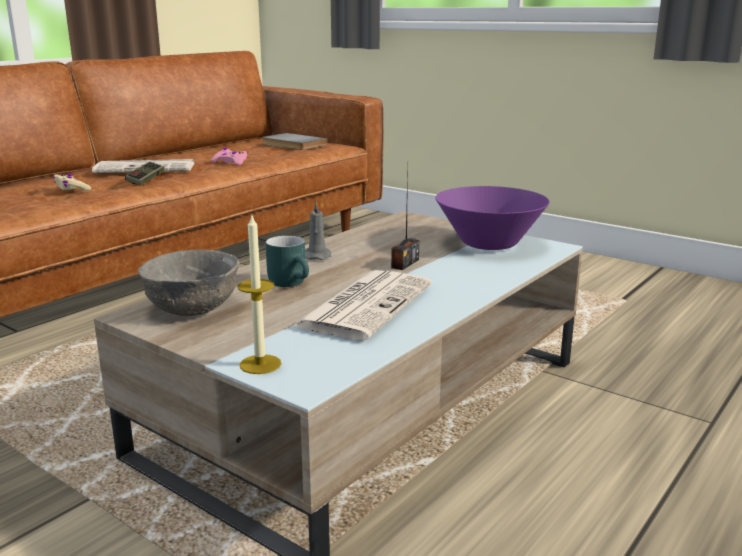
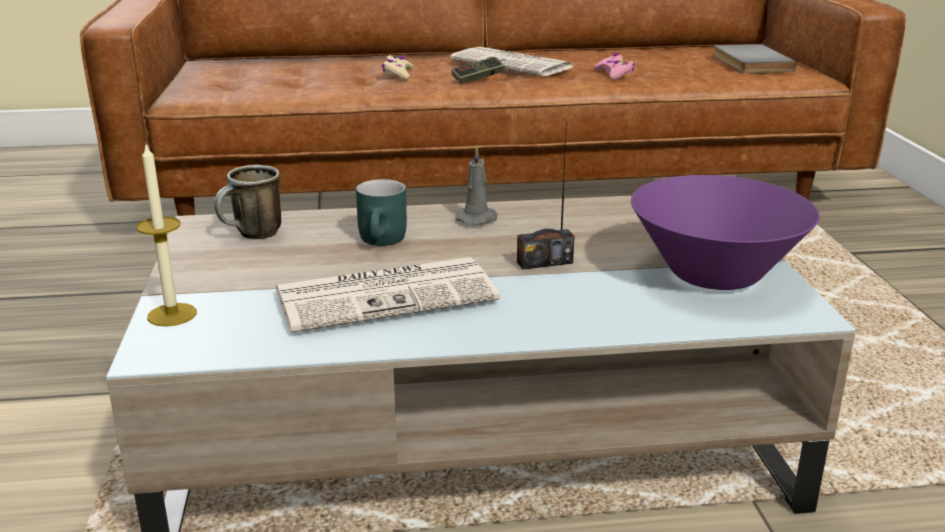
camera: 45 degrees right, 5 degrees up
grey bowl [138,249,240,316] -> mug [214,165,281,239]

